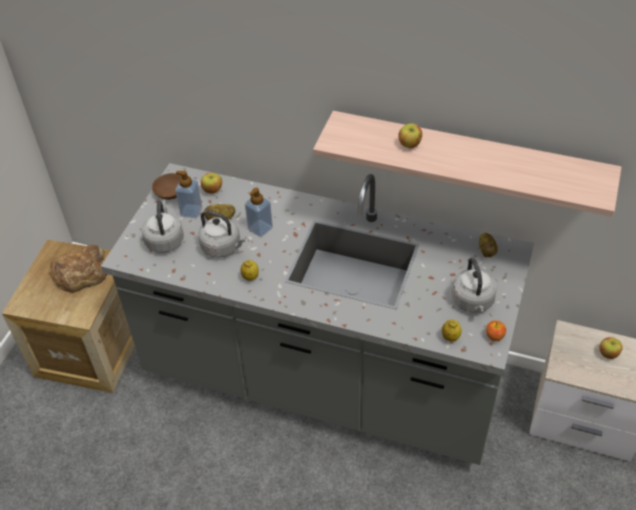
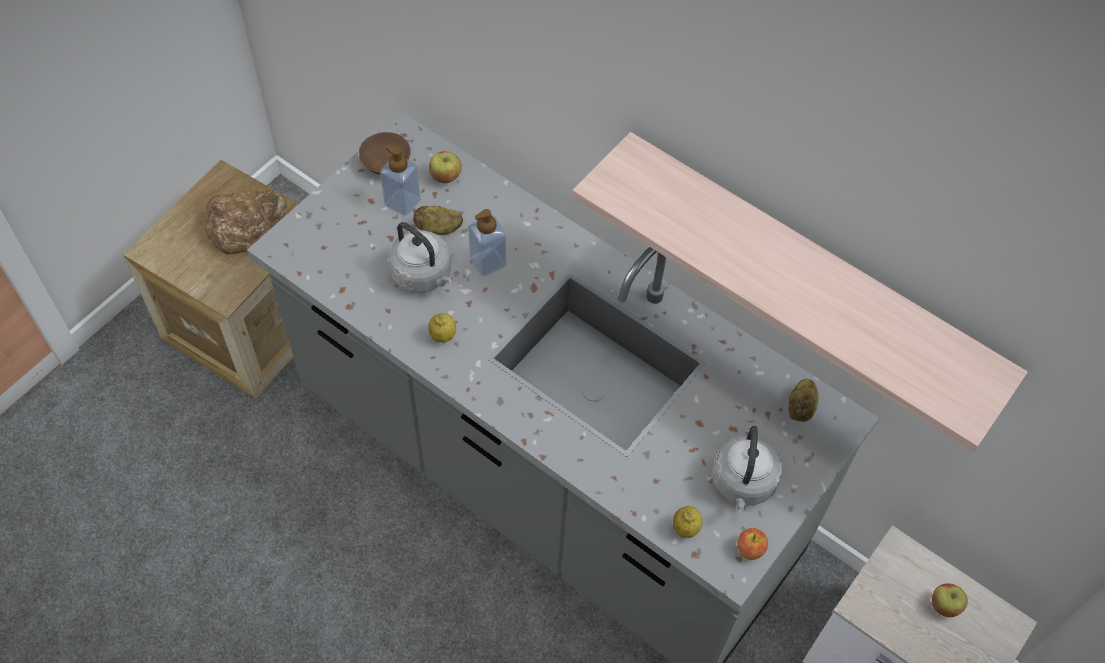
camera: 15 degrees right, 10 degrees up
grey kettle [142,200,184,253] -> none
apple [398,123,422,149] -> none

